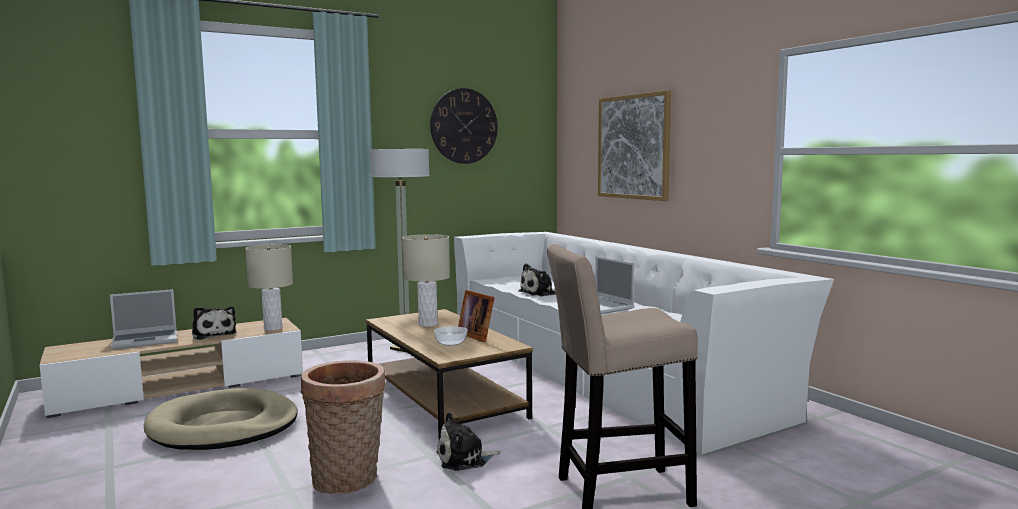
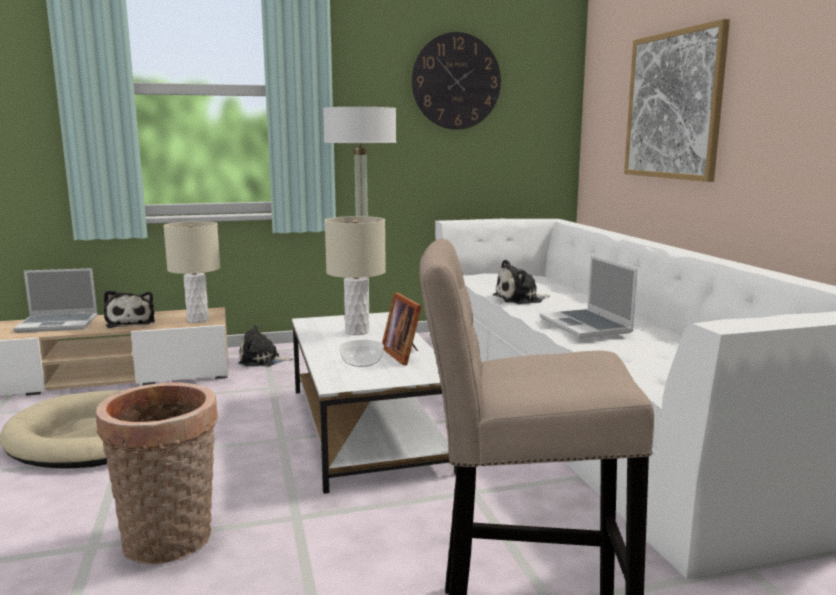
camera: 15 degrees right, 5 degrees up
brown coffee table [366,309,533,439] -> white coffee table [292,312,456,494]
plush toy [436,412,501,471] -> plush toy moved to [239,325,293,367]

